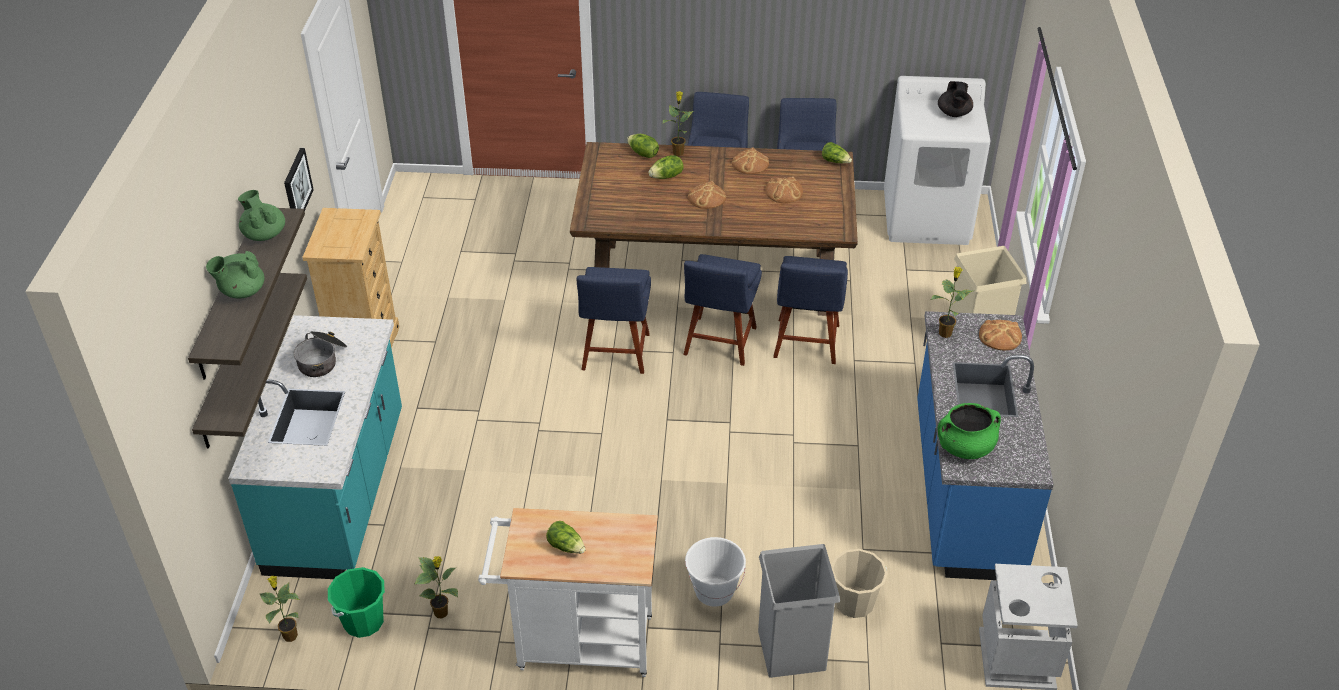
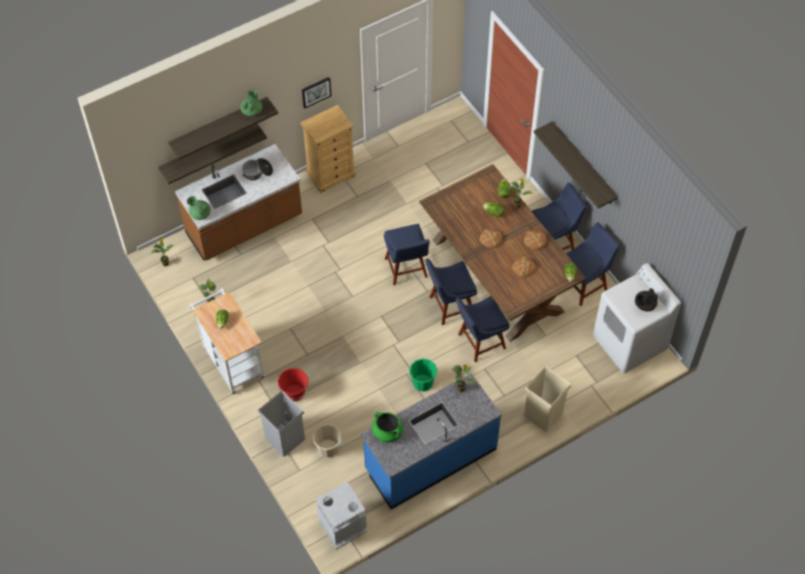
camera: 55 degrees right, 15 degrees up
green teapot [206,251,264,298] -> green teapot moved to [187,196,211,220]
turquoise counter [228,315,402,579] -> brown counter [175,144,302,261]
green bucket [328,567,385,638] -> green bucket moved to [409,358,437,392]
blue chair [577,267,651,374] -> blue chair turned 75 degrees counterclockwise [384,224,430,285]
white bucket [685,537,746,607] -> red bucket [278,368,308,401]
bread [979,320,1022,350] -> none
none -> shelf [534,121,618,209]

